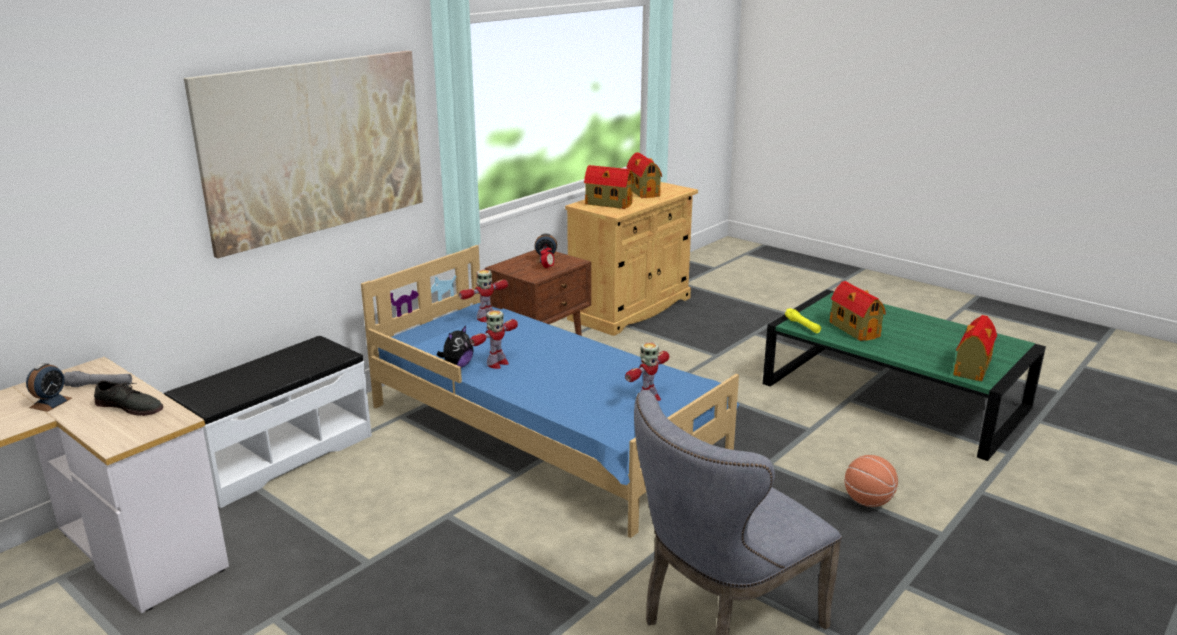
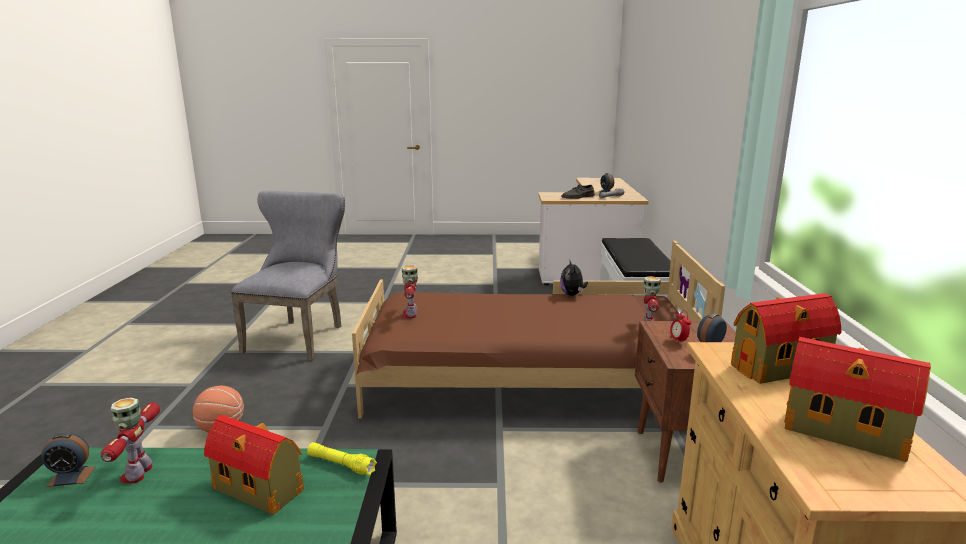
camera: 140 degrees right, 5 degrees down
picture [184,51,423,258] -> none
blue bed [361,245,739,538] -> brown bed [352,241,725,419]
toy robot [470,310,518,369] -> toy robot moved to [101,398,160,483]
toy house [953,315,997,381] -> alarm clock [42,433,96,487]

